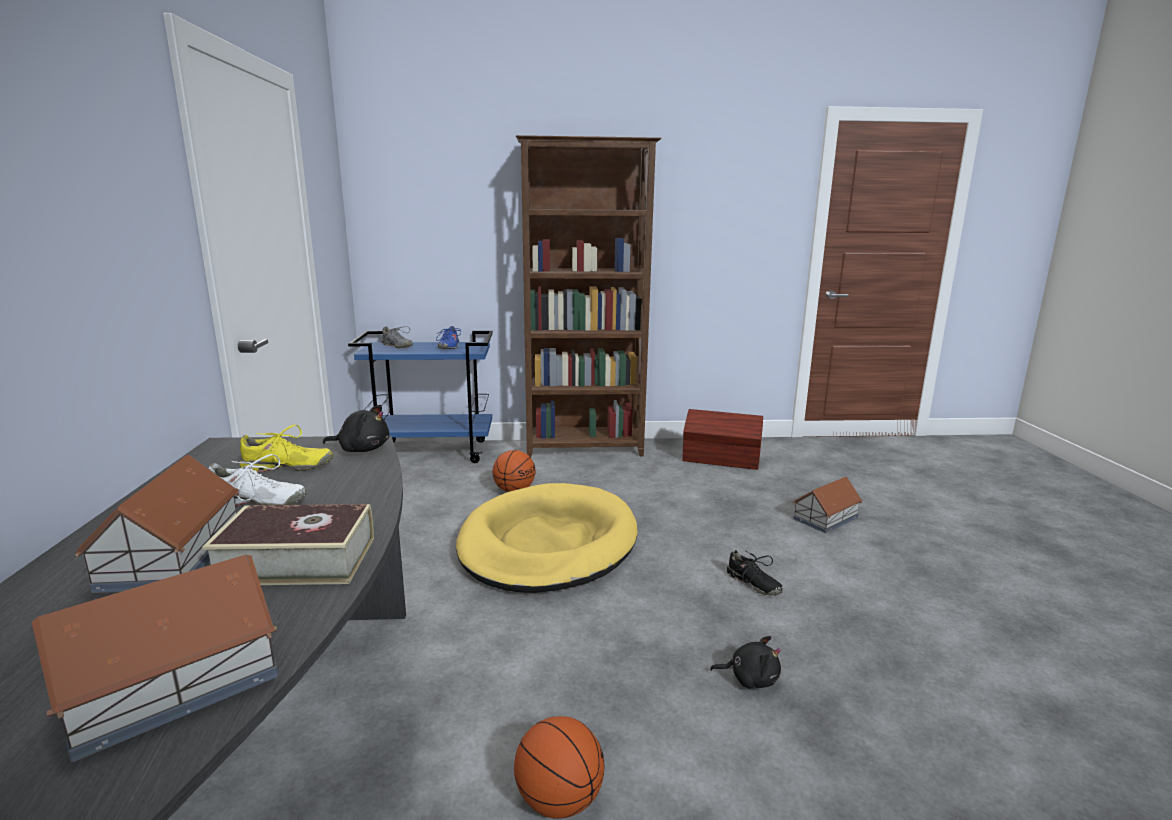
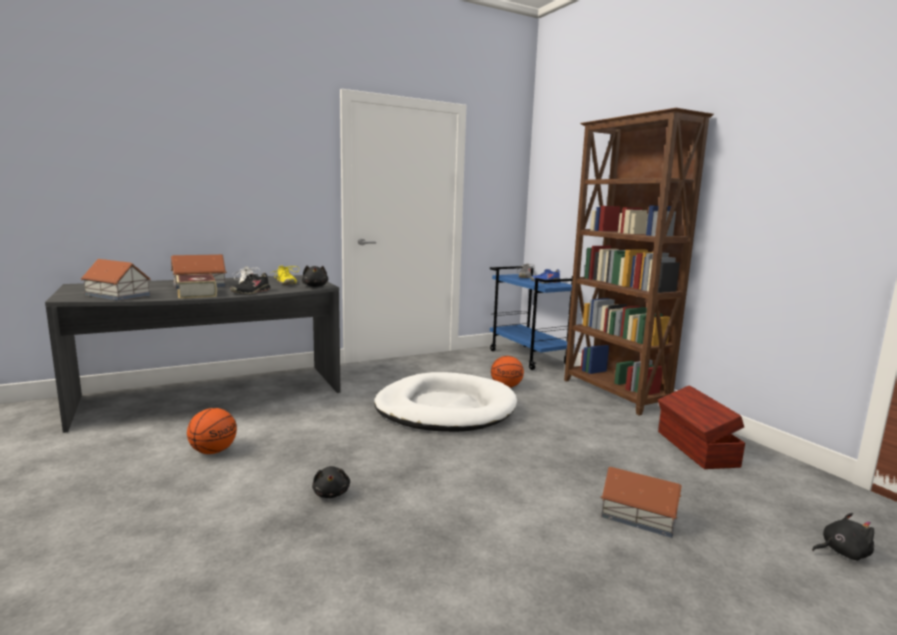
camera: 65 degrees right, 5 degrees down
yellow dog bed [456,483,638,593] -> white dog bed [374,372,517,432]
black shoe [727,550,783,596] -> black shoe moved to [230,273,271,294]
none -> black plush toy [812,513,874,560]

